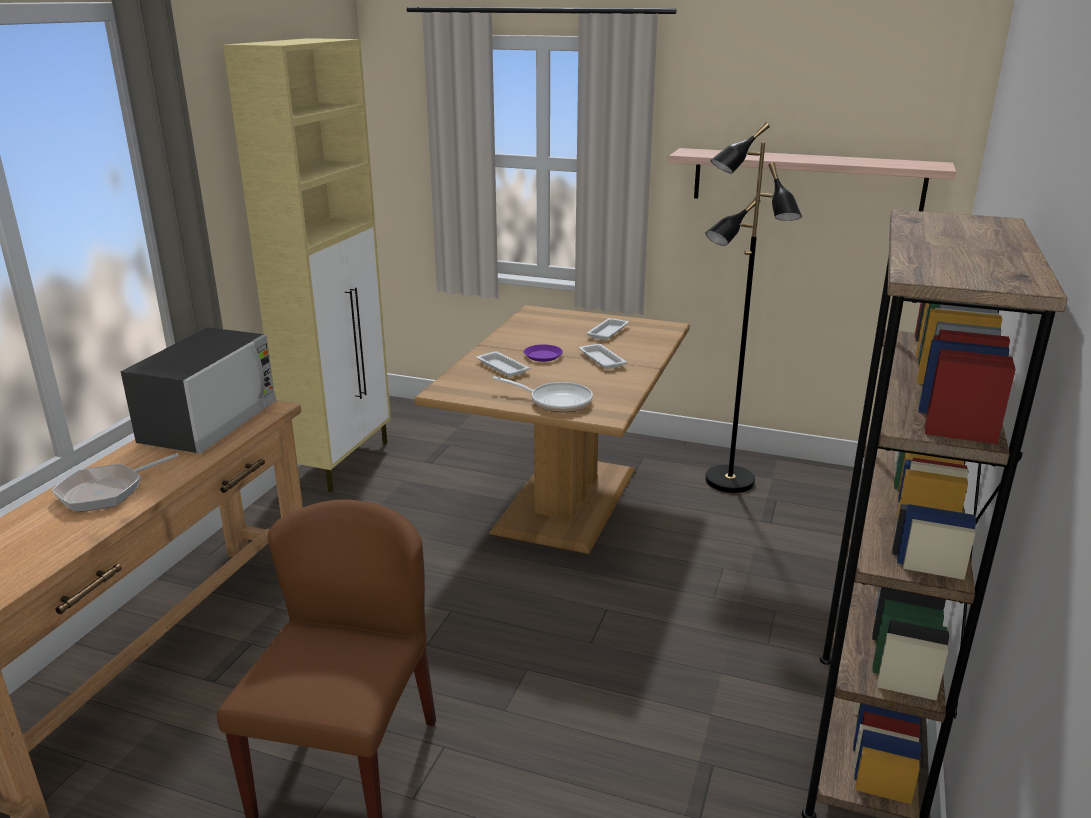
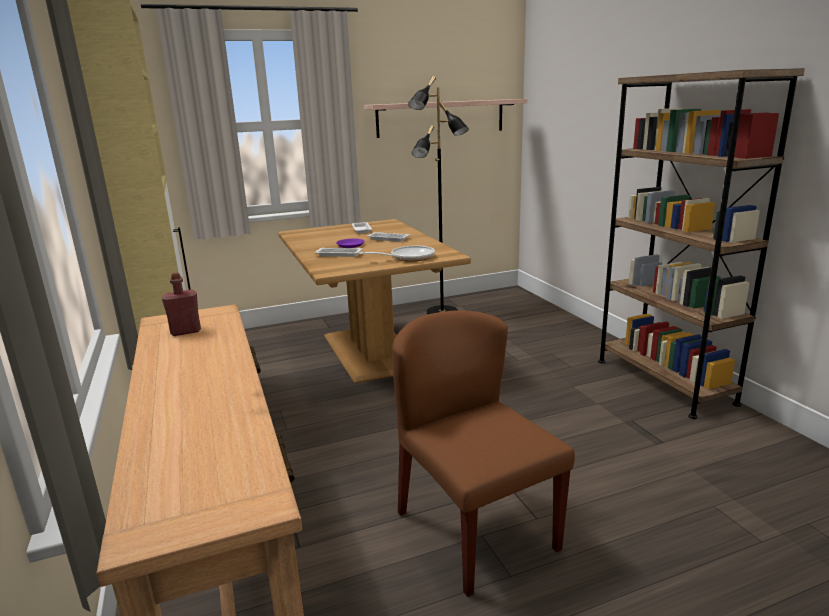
camera: 40 degrees left, 5 degrees down
frying pan [51,453,179,512] -> none
microwave [121,327,276,453] -> red bottle [162,273,201,336]

